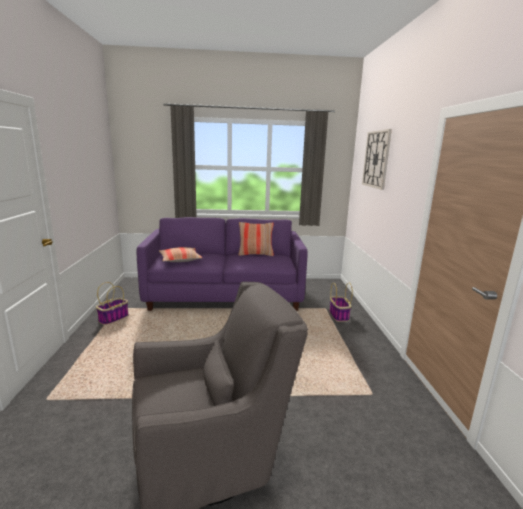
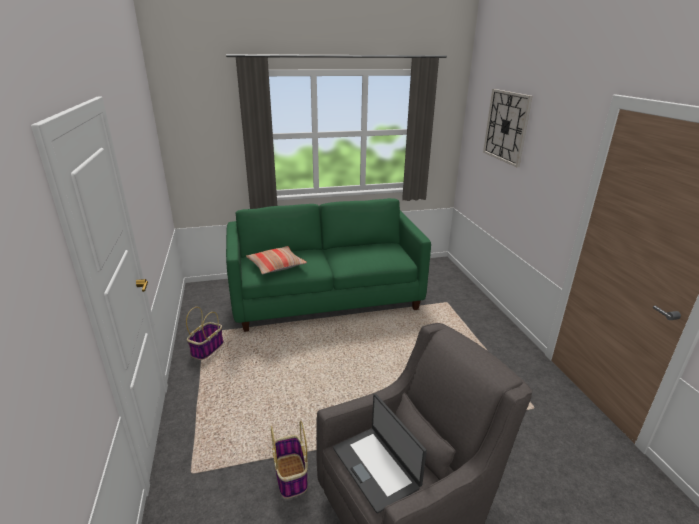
camera: 10 degrees left, 10 degrees up
purple sofa [136,217,308,311] -> green sofa [226,198,431,332]
pillow [238,222,274,256] -> none
basket [329,283,353,322] -> basket moved to [271,421,308,499]
none -> laptop [333,394,427,514]

